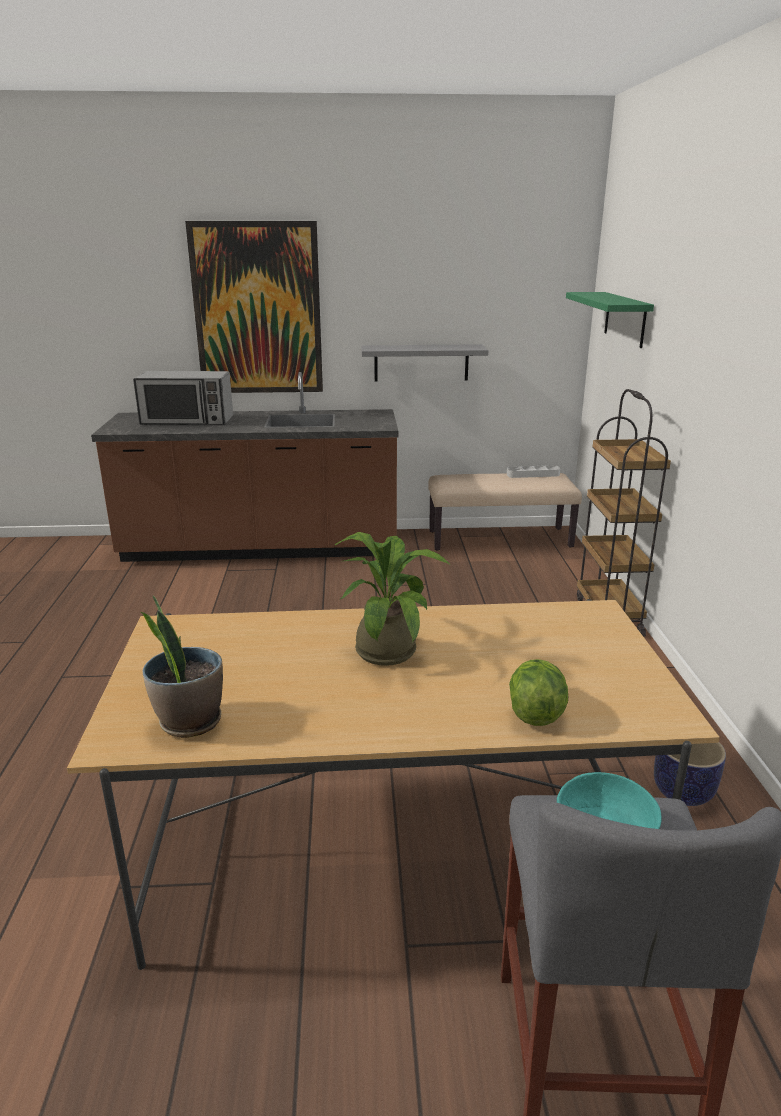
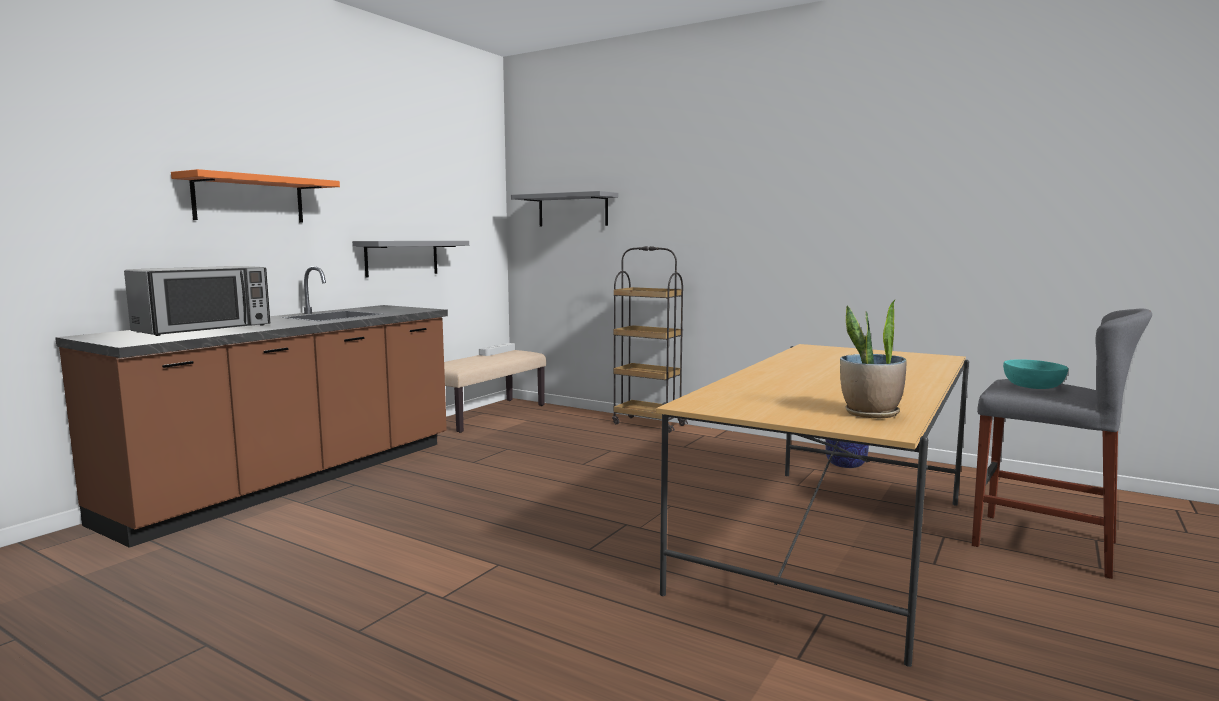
camera: 55 degrees left, 15 degrees down
picture [185,221,323,393] -> orange shelf [171,169,340,223]
potted plant [335,532,450,666] -> none
lettuce [509,659,568,726] -> none
green shelf [566,292,654,348] -> grey shelf [511,191,618,226]

